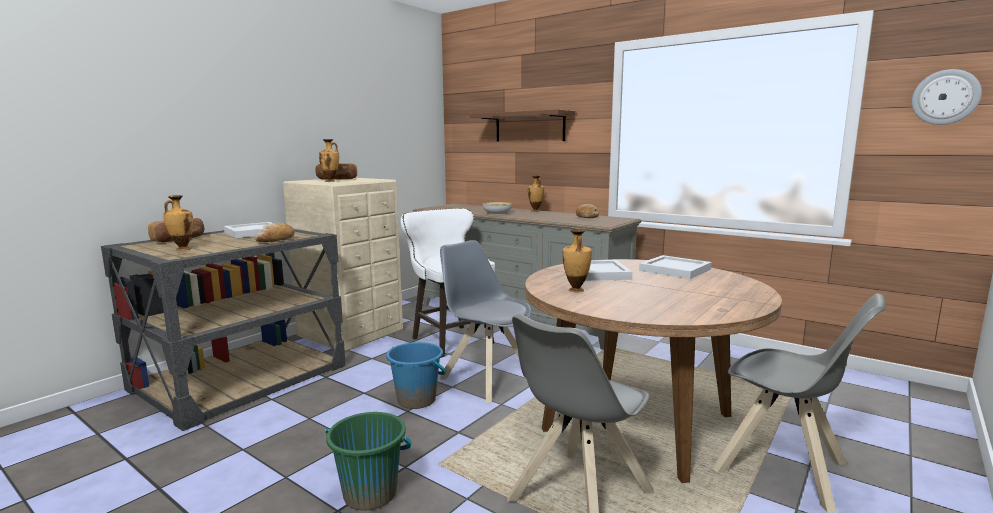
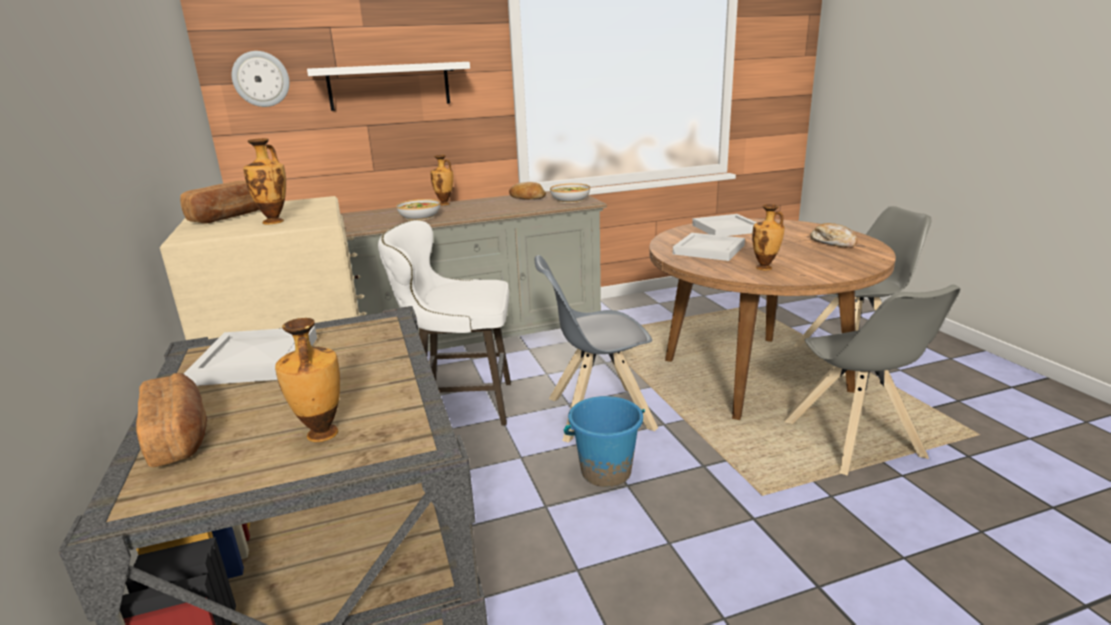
camera: 55 degrees left, 10 degrees up
bread [255,223,294,242] -> bread moved to [810,223,857,247]
green bucket [325,412,411,511] -> none
brown shelf [470,109,575,141] -> white shelf [307,62,470,111]
wall clock [912,69,982,125] -> wall clock moved to [232,51,290,107]
none -> bowl [550,183,590,203]

